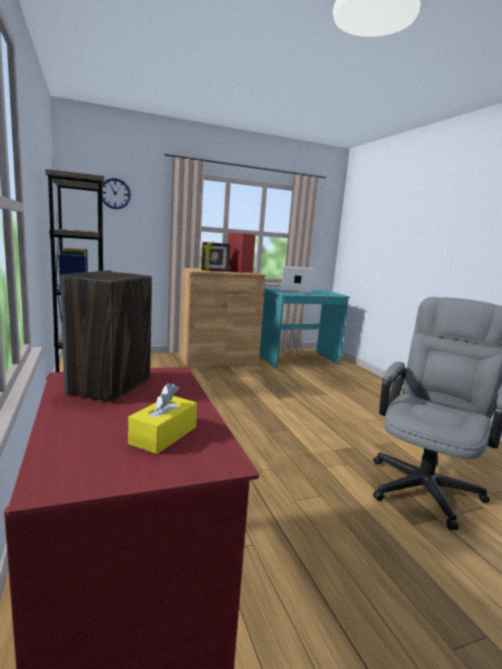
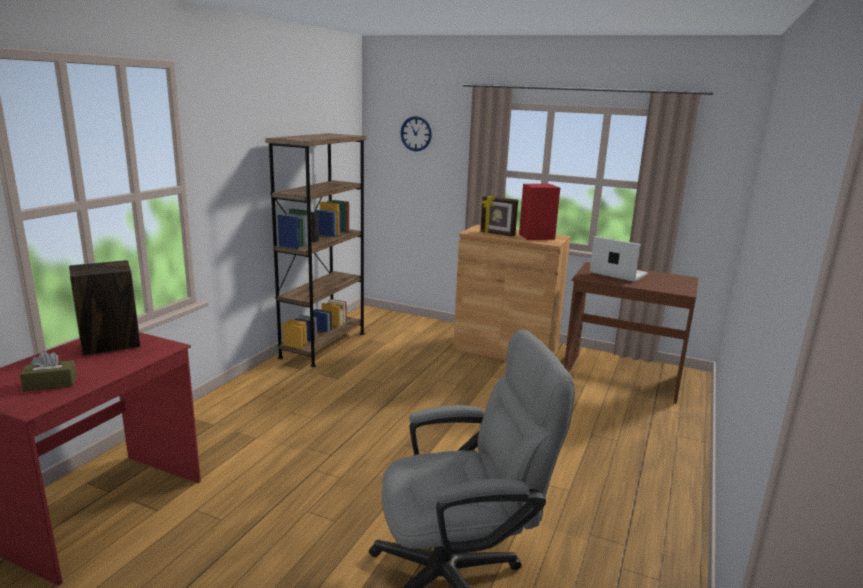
camera: 45 degrees right, 5 degrees up
yellow tissue box [128,383,197,454] -> brown tissue box [20,351,77,392]
turquoise desk [259,288,350,368] -> brown desk [564,262,698,404]

